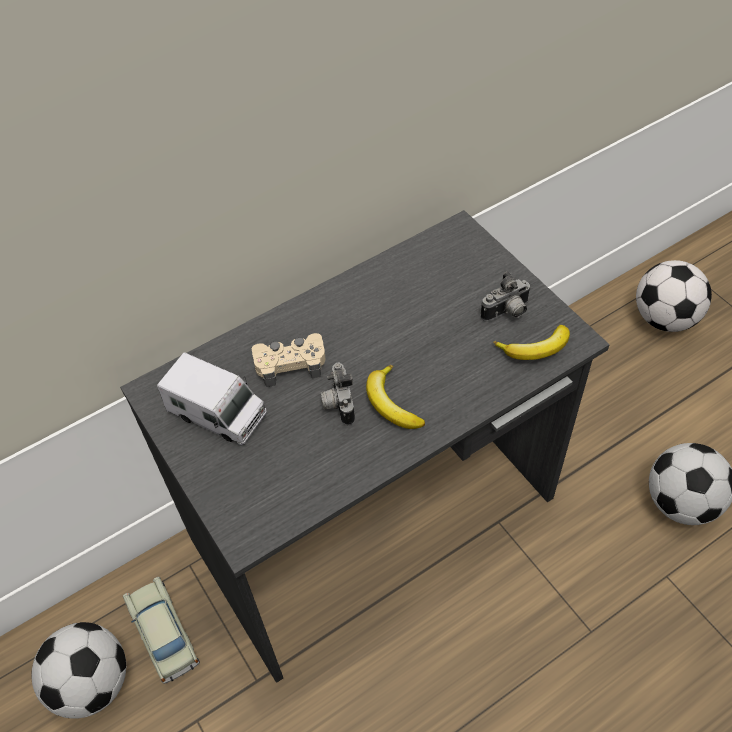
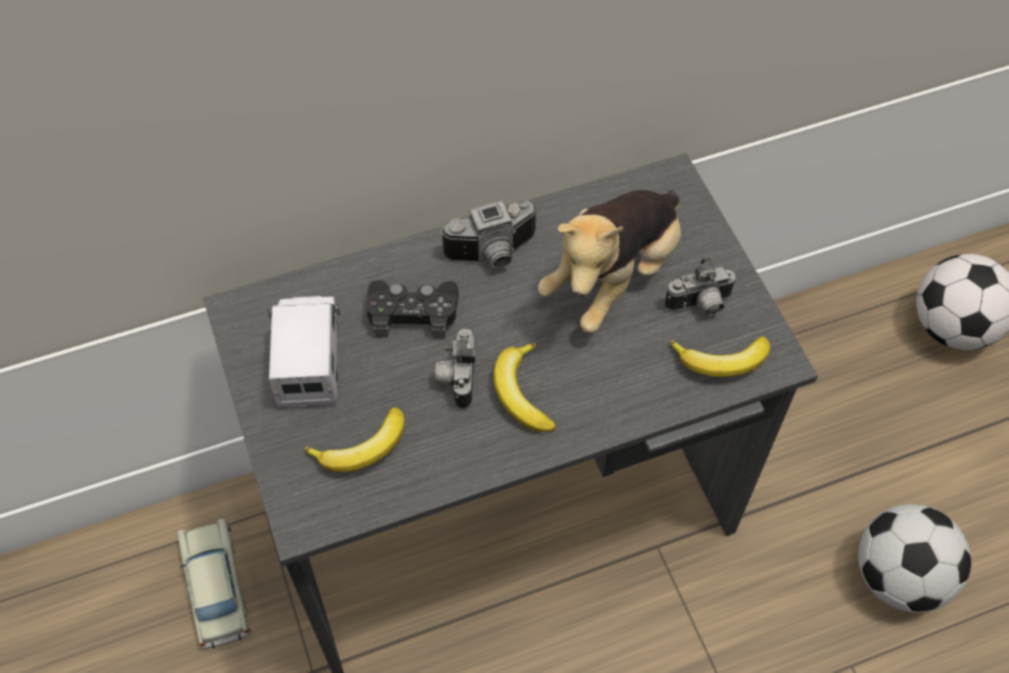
camera: 10 degrees right, 5 degrees up
football [31,622,126,719] -> none
toy truck [157,352,267,445] -> toy truck turned 135 degrees counterclockwise [267,296,341,407]
beige game controller [252,333,326,387] -> black game controller [366,280,458,339]
none -> banana [304,407,405,472]
none -> camera [440,200,538,268]
none -> plush toy [538,190,681,333]

